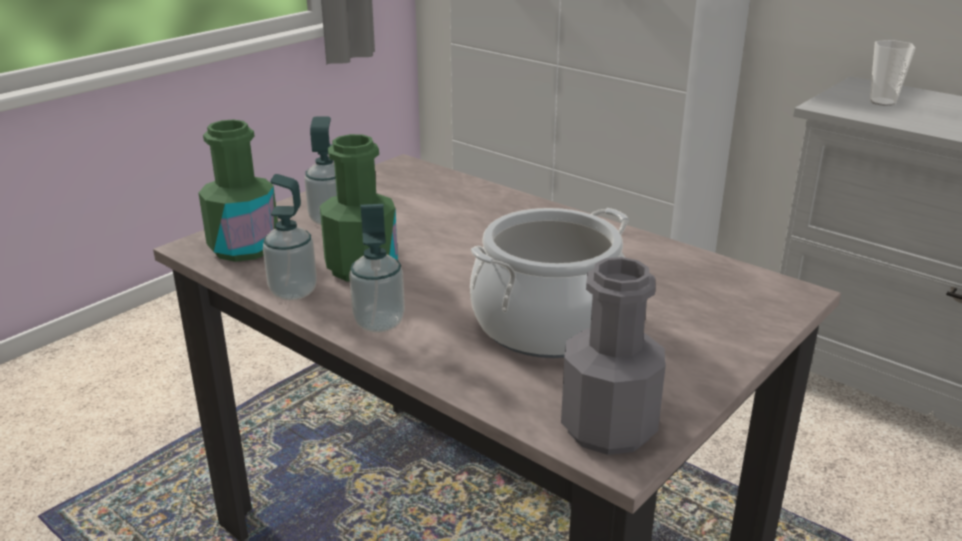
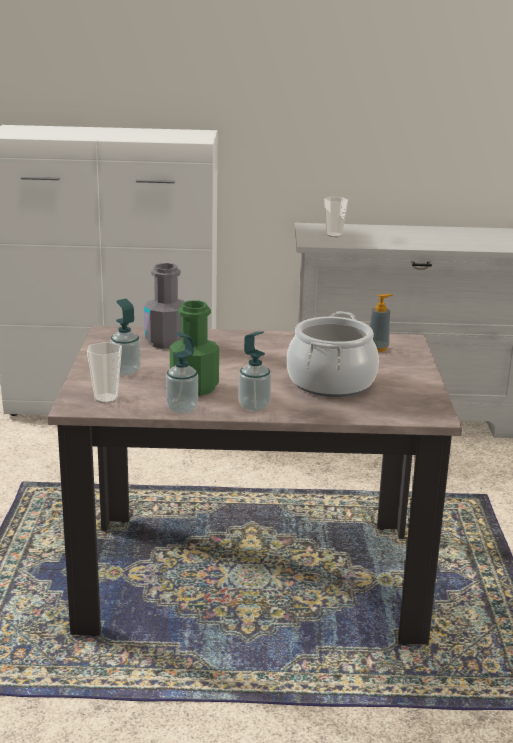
camera: 40 degrees left, 5 degrees down
green bottle [199,119,278,262] -> cup [87,342,122,404]
grey bottle [561,257,666,455] -> grey bottle moved to [144,263,185,349]
none -> soap dispenser [370,294,393,352]

